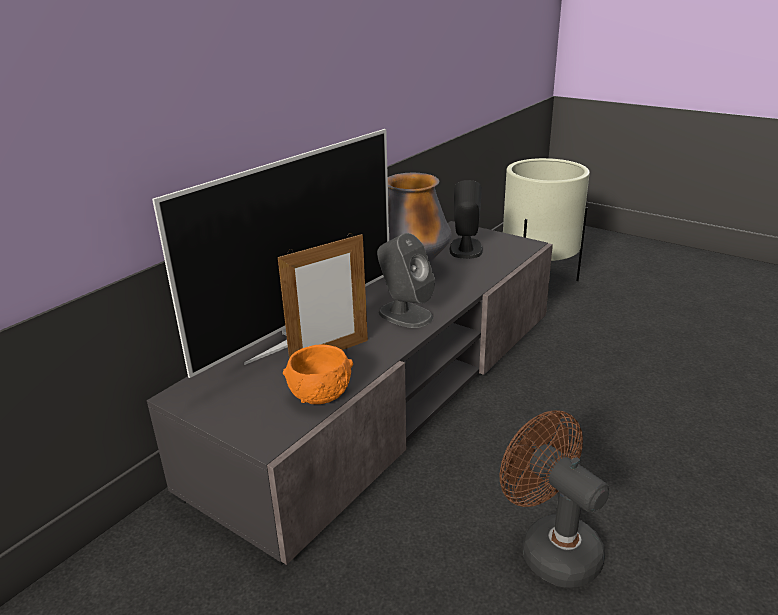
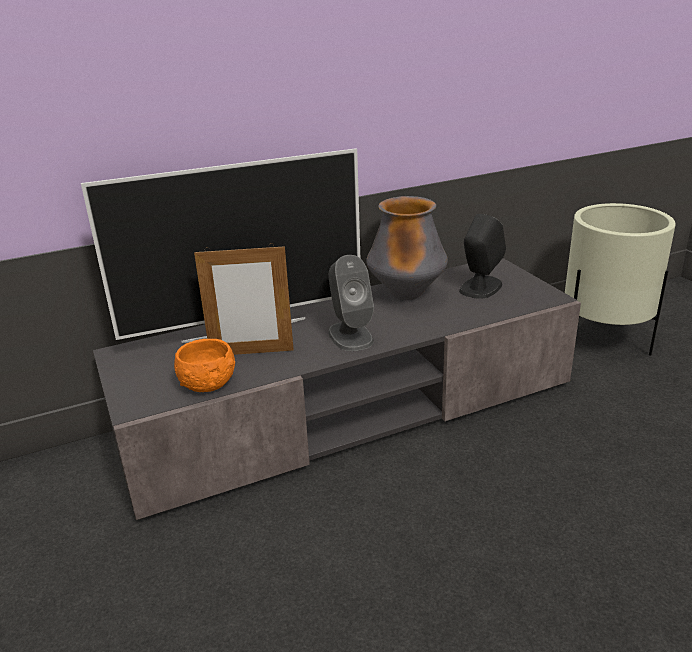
camera: 30 degrees right, 0 degrees up
brown fan [500,410,609,588] -> none

